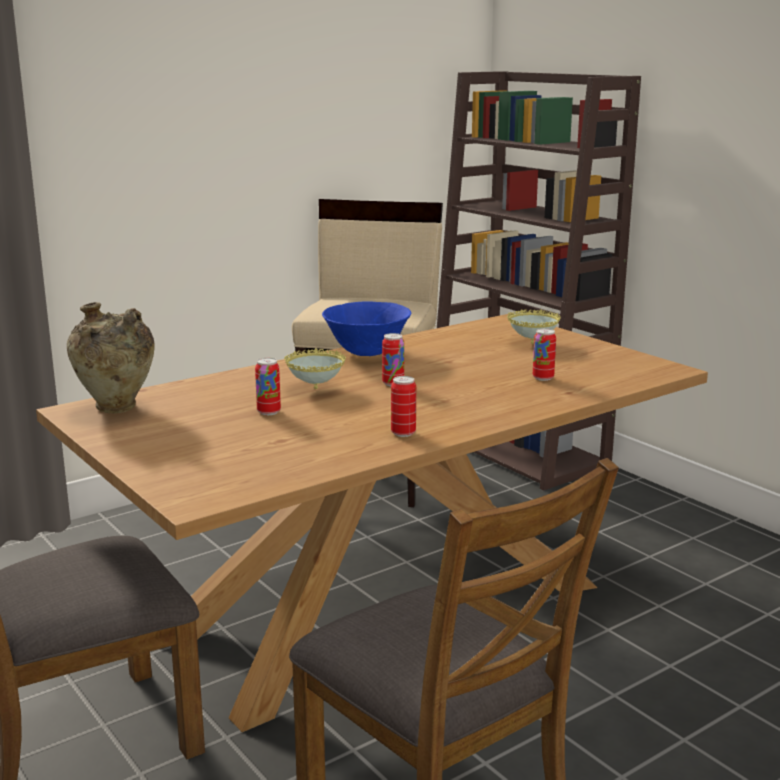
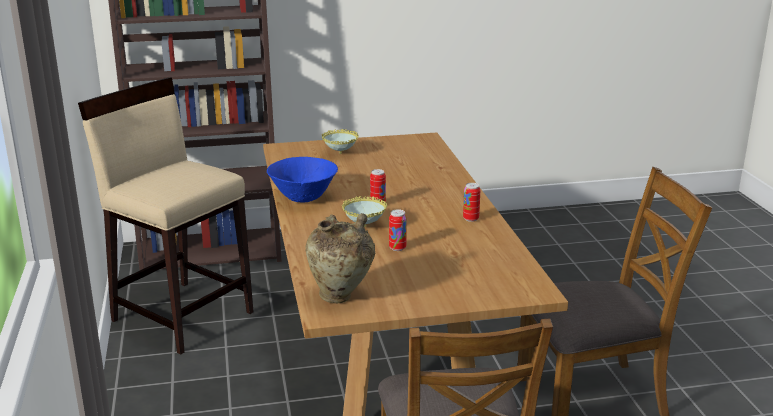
camera: 65 degrees left, 5 degrees up
can [533,328,556,381] -> none

